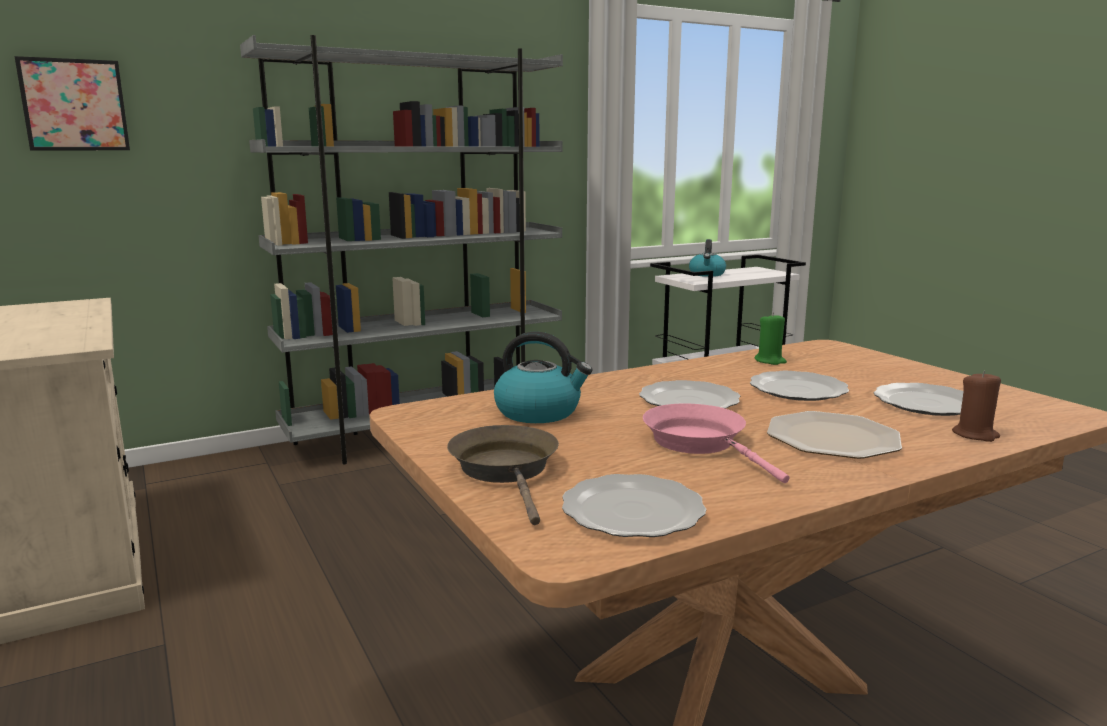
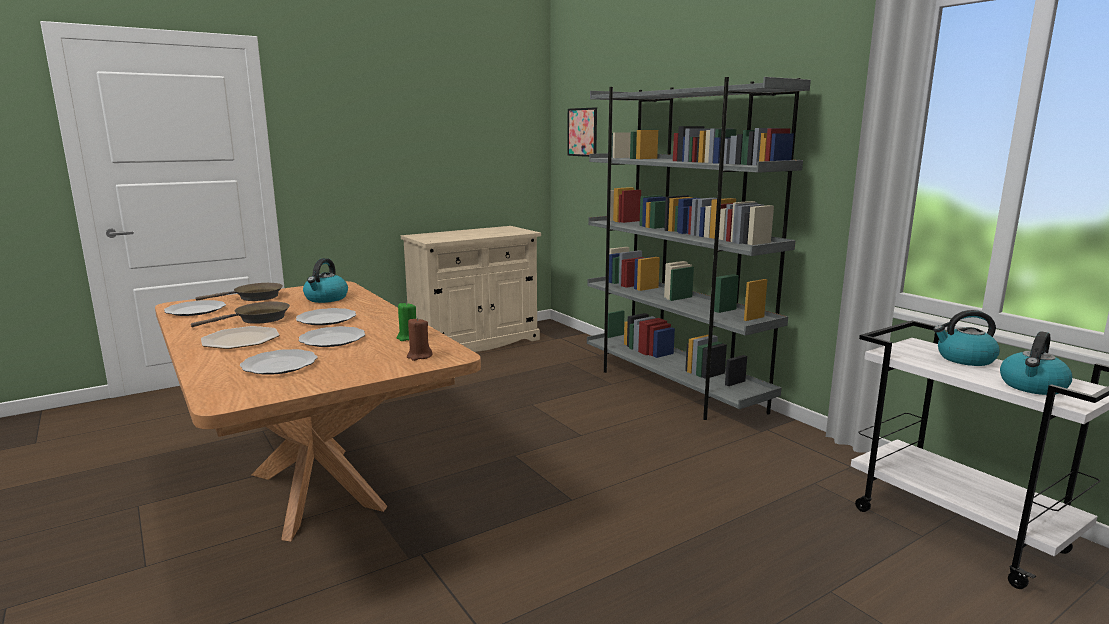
camera: 85 degrees right, 0 degrees up
pink frying pan [643,404,789,483] -> brown frying pan [191,302,290,327]
brown candle [952,371,1001,442] -> brown candle moved to [407,317,432,361]
none -> kettle [1000,331,1072,395]

